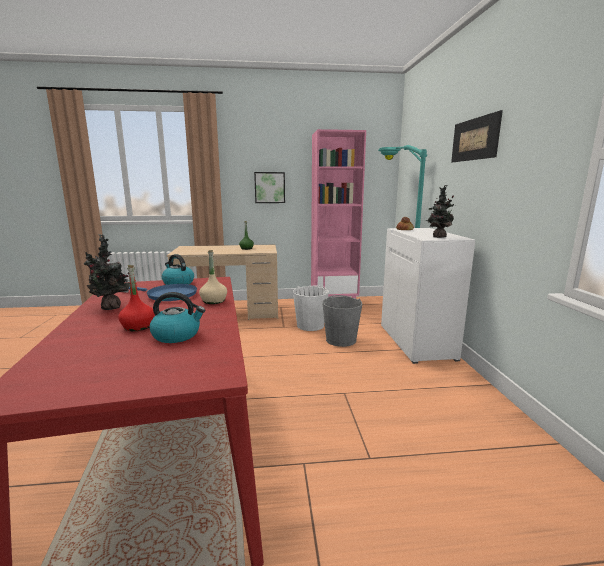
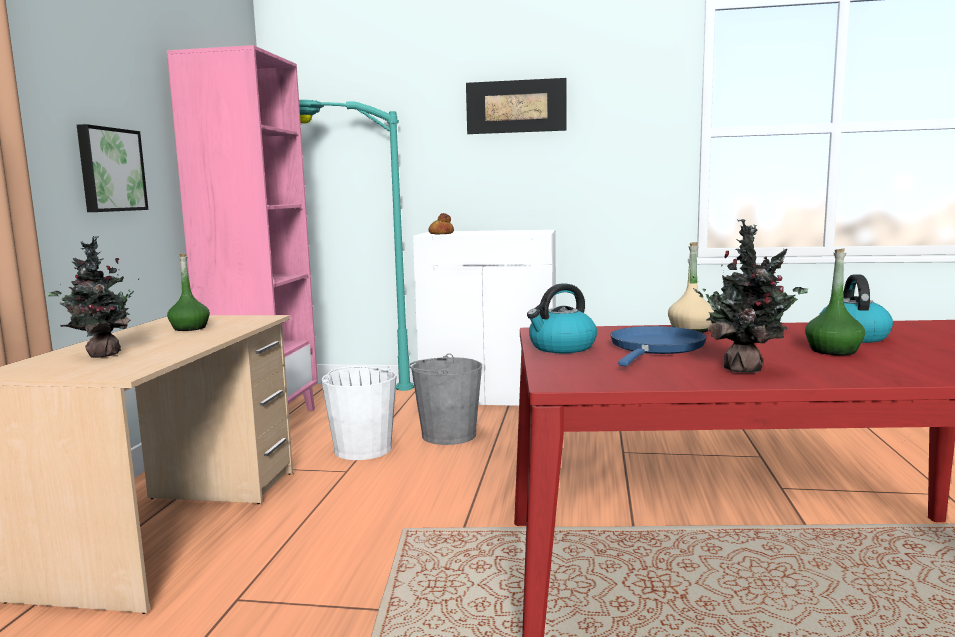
camera: 75 degrees left, 5 degrees down
red bottle [118,265,155,331] -> green bottle [805,248,865,355]
potted plant [426,185,454,238] -> potted plant moved to [48,235,139,358]

